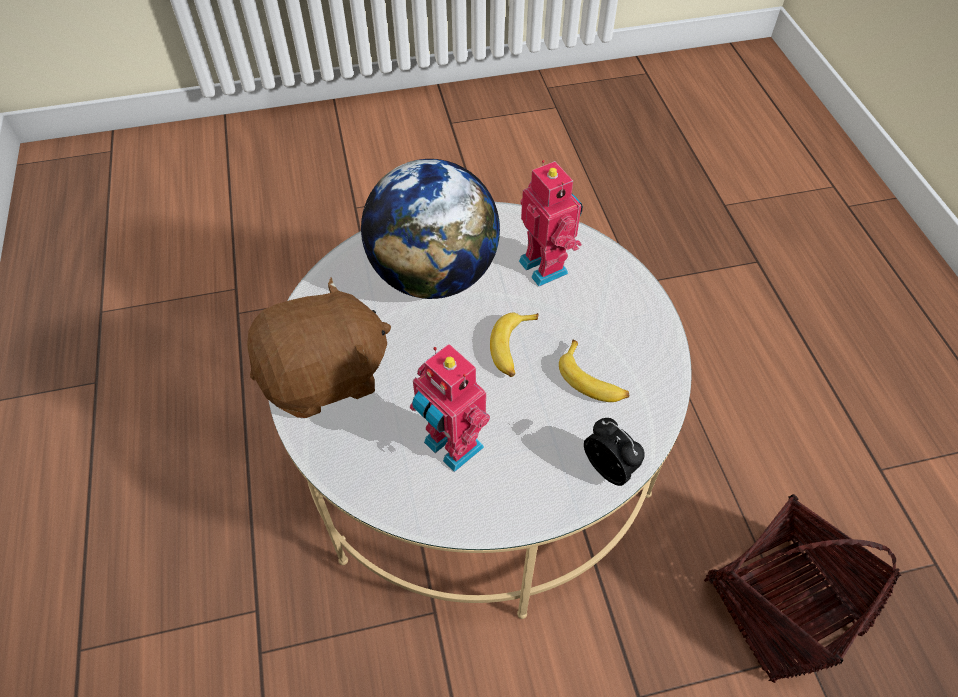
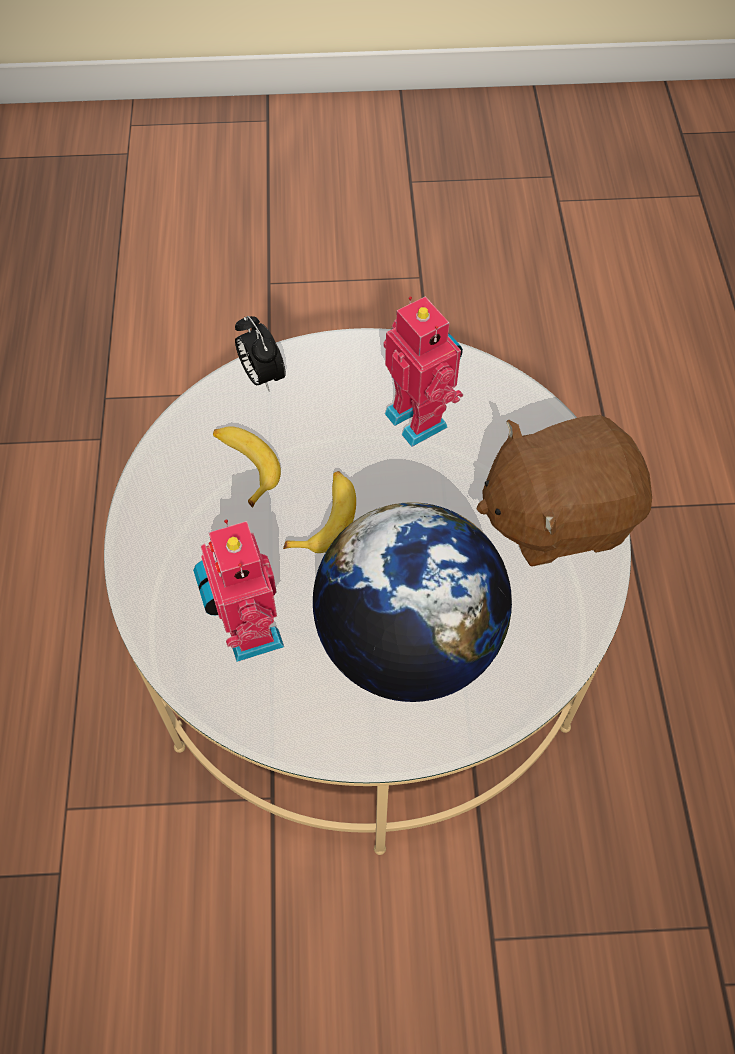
camera: 170 degrees left, 5 degrees up
basket [704,494,902,683] -> none

